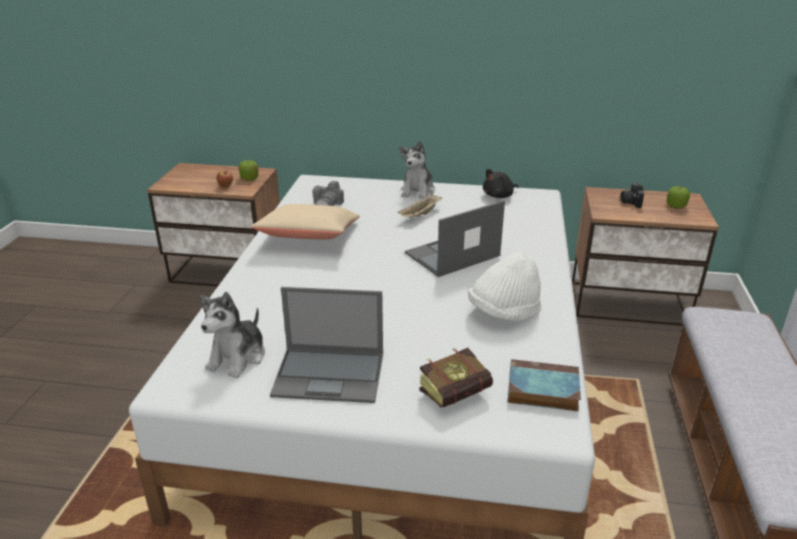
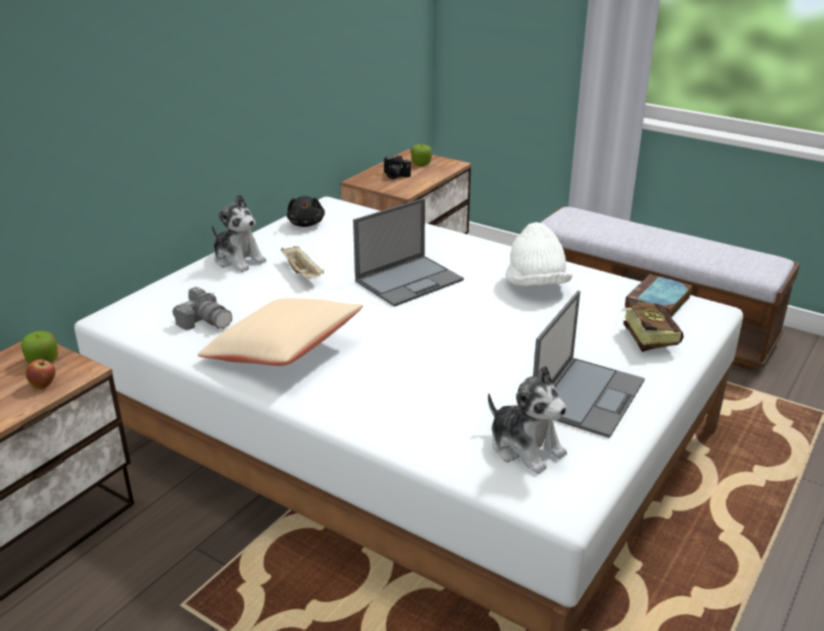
camera: 65 degrees left, 0 degrees up
laptop [405,201,505,277] -> laptop turned 120 degrees counterclockwise [353,198,464,307]

